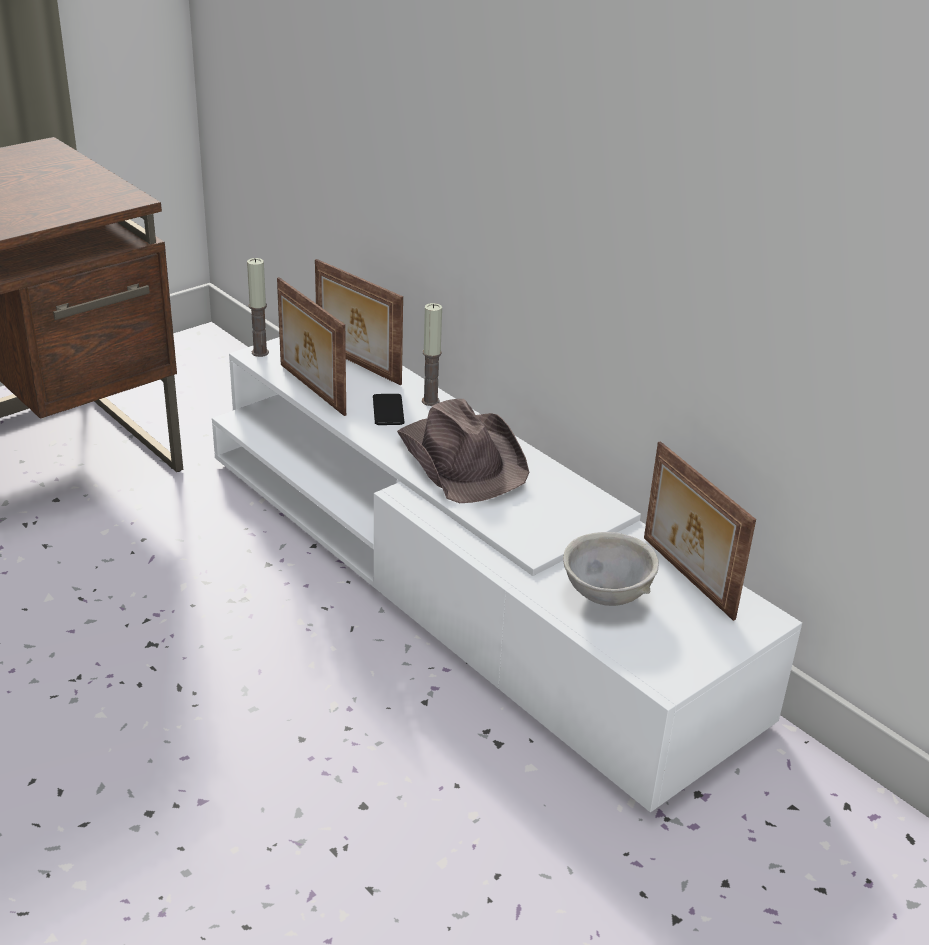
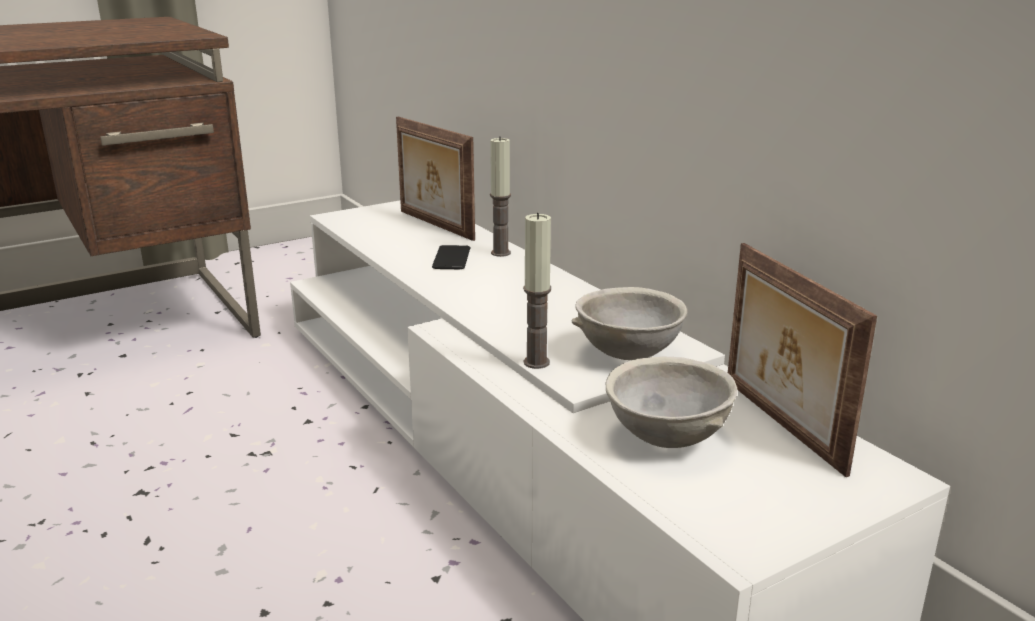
camera: 10 degrees right, 10 degrees down
candle [247,258,269,357] -> candle moved to [523,213,551,369]
picture frame [277,277,346,416] -> none
brown hat [397,399,529,503] -> none
none -> grey bowl [571,287,687,360]

